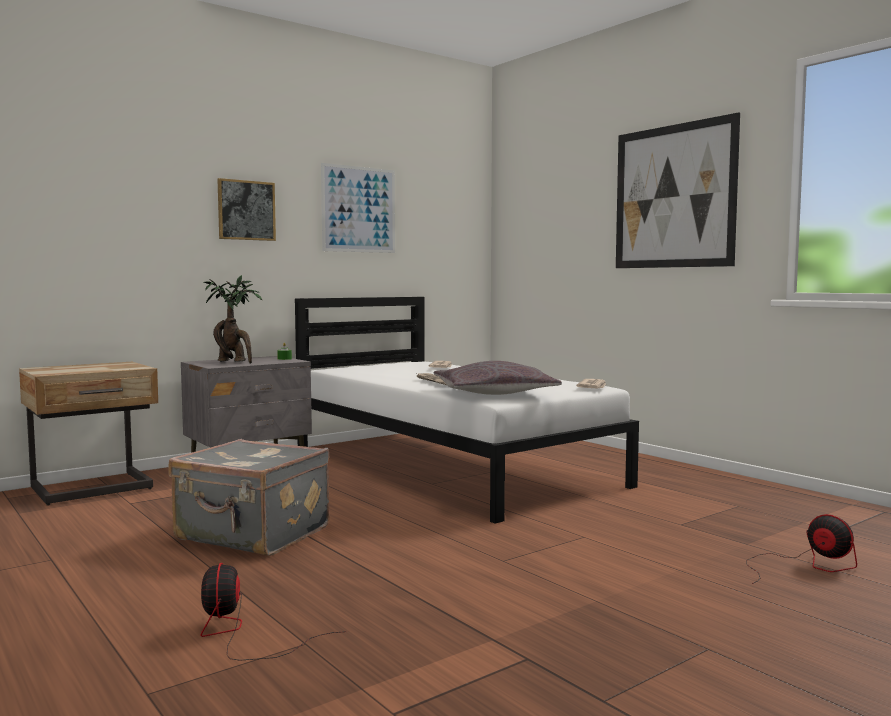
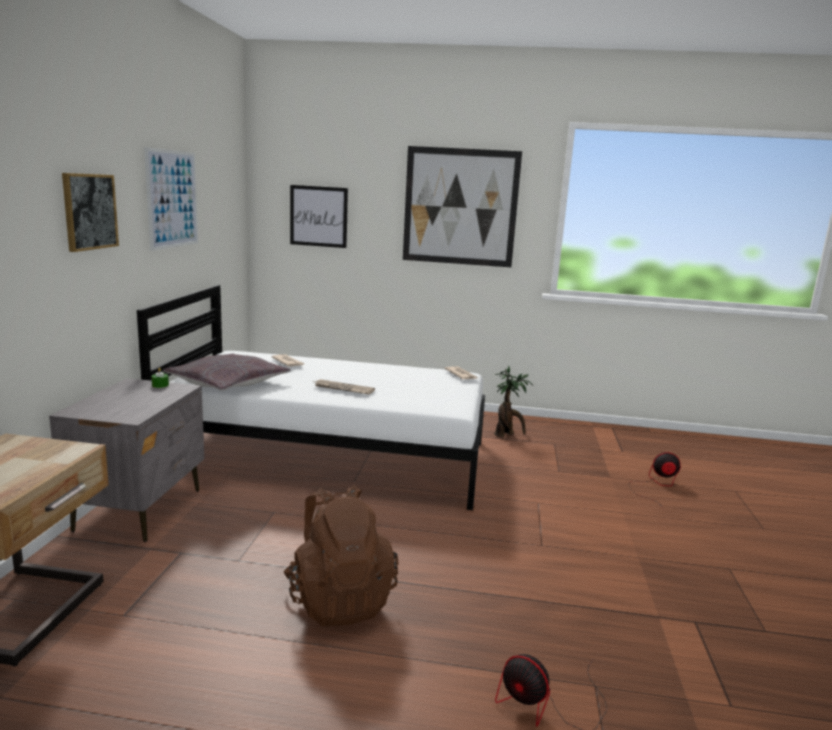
camera: 45 degrees left, 10 degrees up
grey suitcase [168,439,330,556] -> brown backpack [284,485,398,626]
potted plant [204,275,262,364] -> potted plant moved to [494,366,534,437]
grey pillow [434,361,562,395] -> grey pillow moved to [163,353,291,391]
none -> picture [290,185,348,248]

